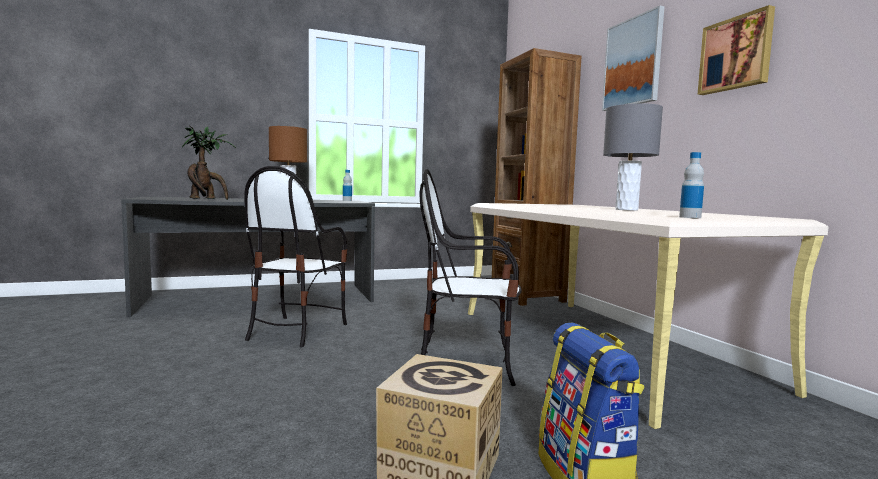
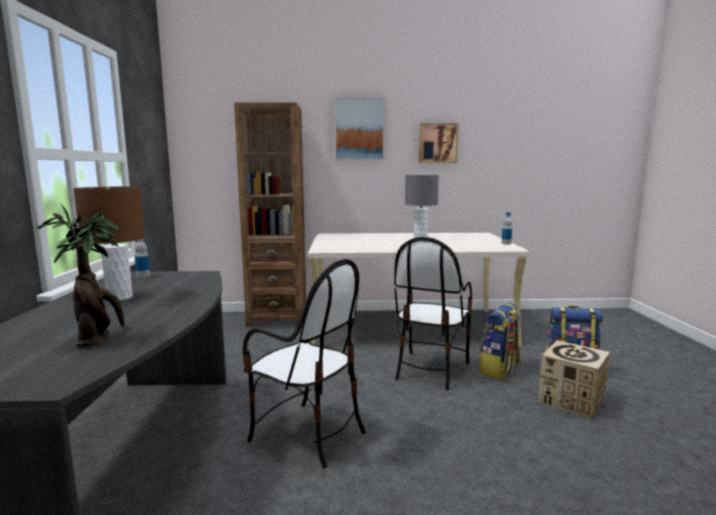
camera: 70 degrees left, 5 degrees up
none -> backpack [479,303,521,379]

